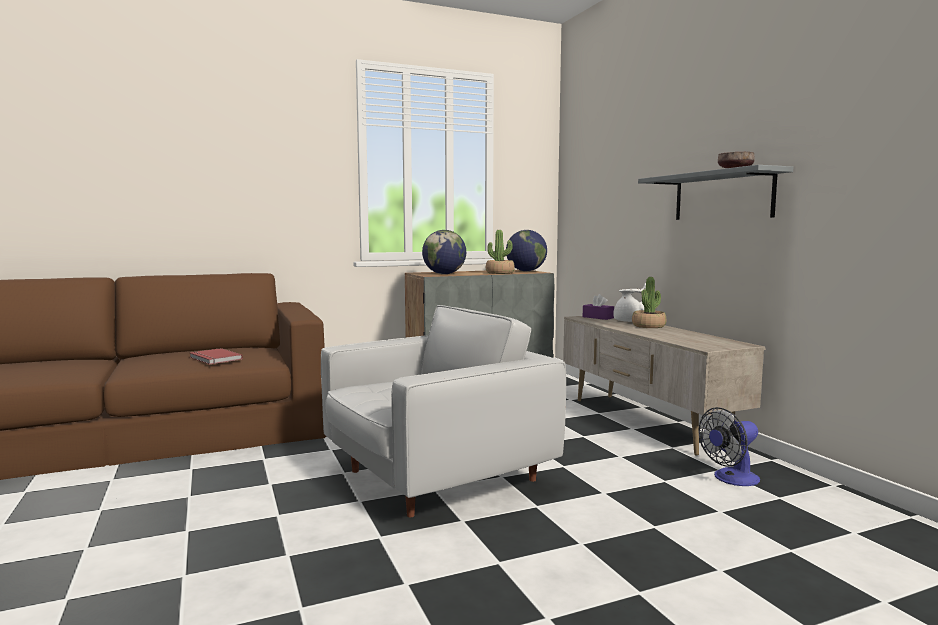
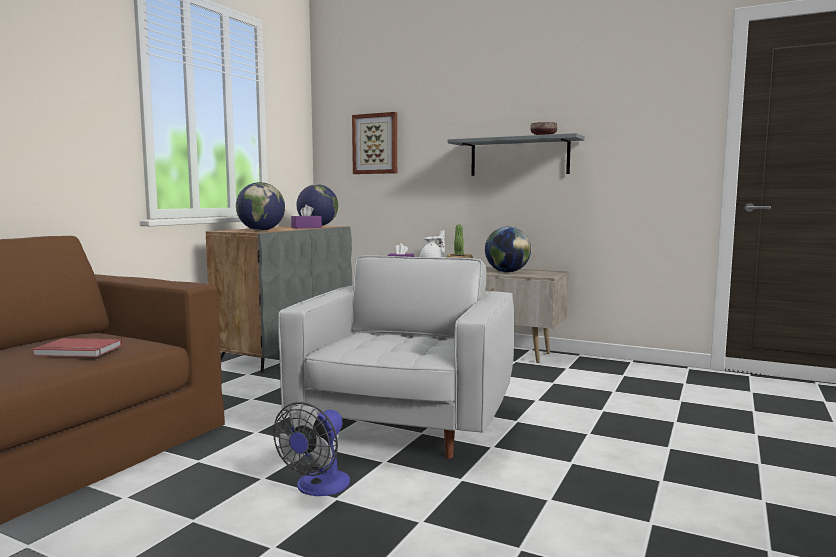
camera: 40 degrees left, 0 degrees up
potted plant [486,230,515,274] -> purple tissue box [291,205,322,229]
fan [699,407,760,486] -> fan moved to [273,402,350,496]
none -> picture [352,112,397,174]
none -> globe [485,227,531,272]

